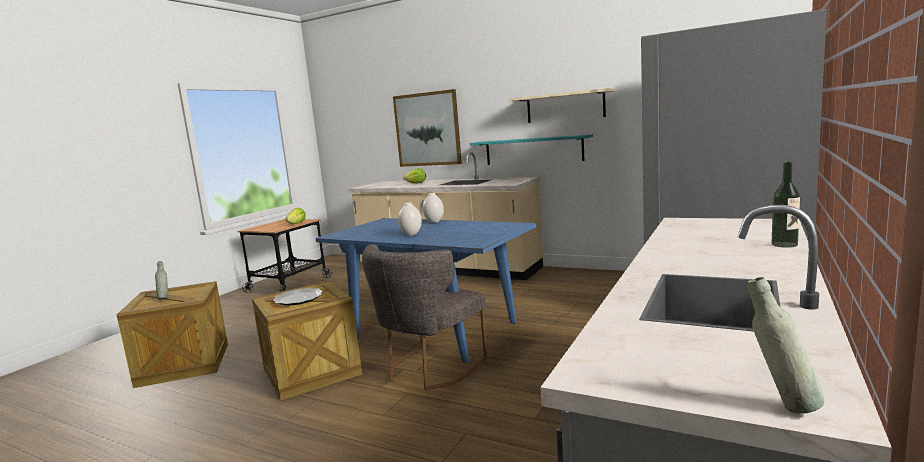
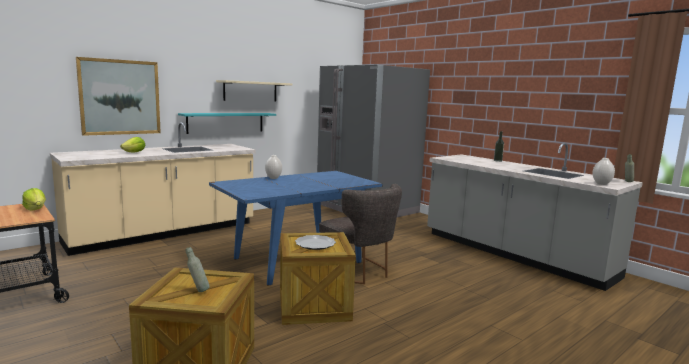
camera: 70 degrees left, 0 degrees up
white vase [398,202,422,236] -> white vase moved to [593,158,615,185]

